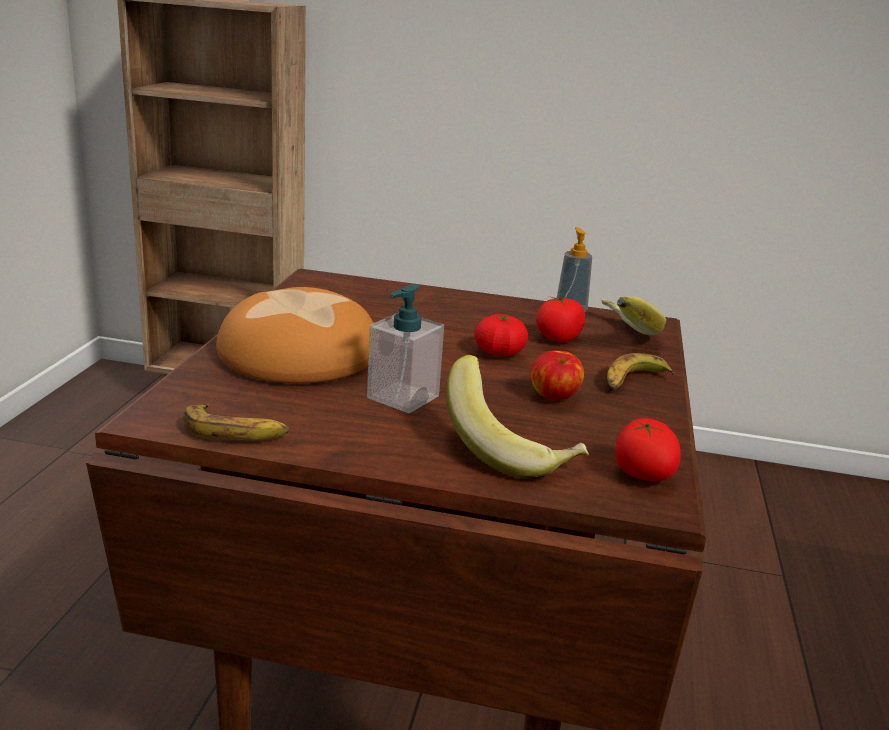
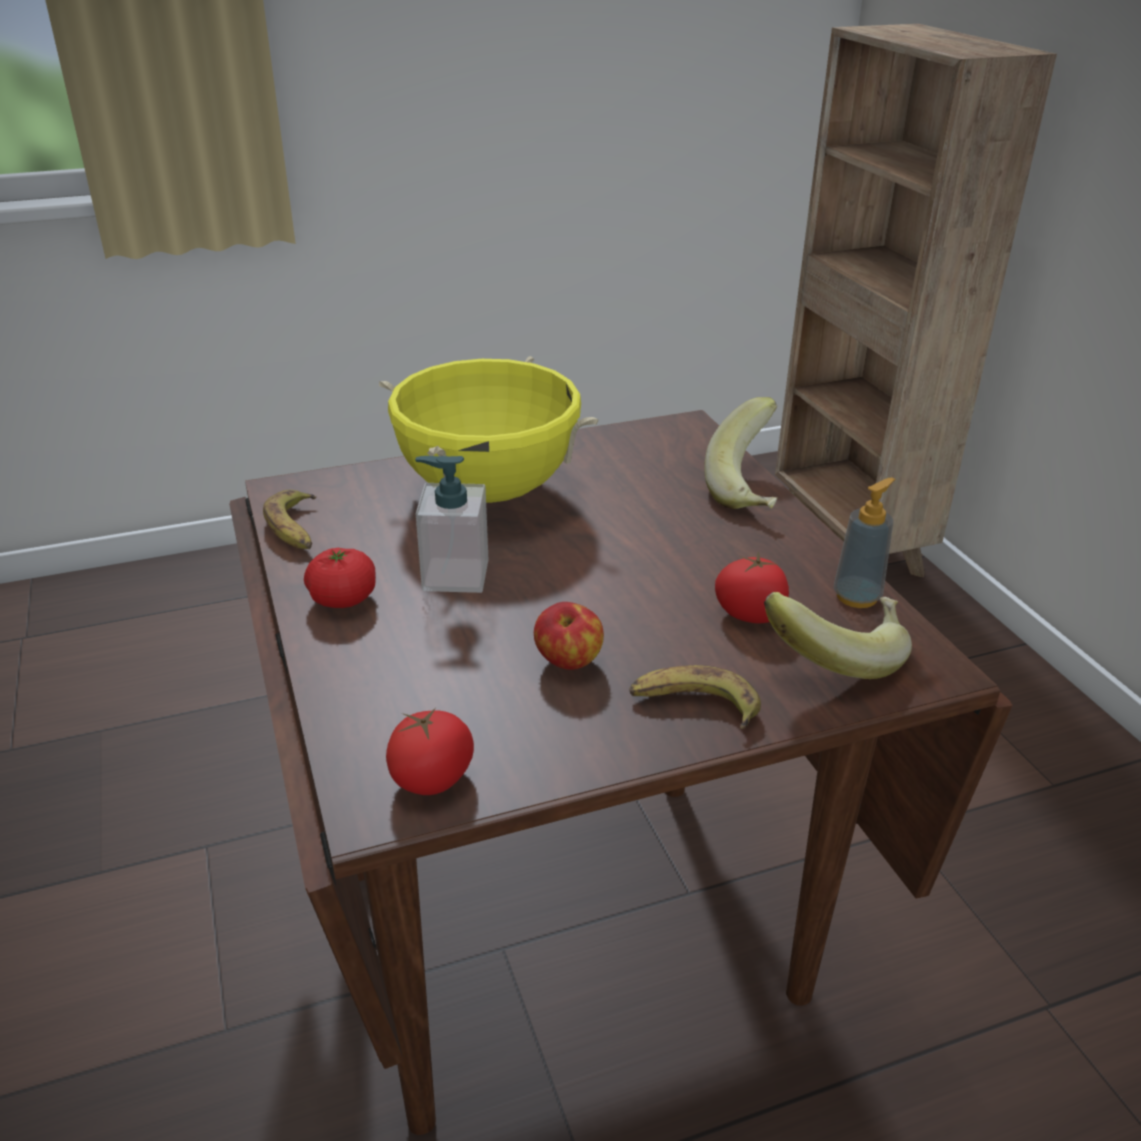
camera: 60 degrees right, 10 degrees up
bread [216,287,373,383] -> yellow cooking pot [379,356,598,503]
banana [446,355,589,479] -> banana moved to [704,397,777,509]
tomato [474,314,528,357] -> tomato moved to [304,548,376,608]

